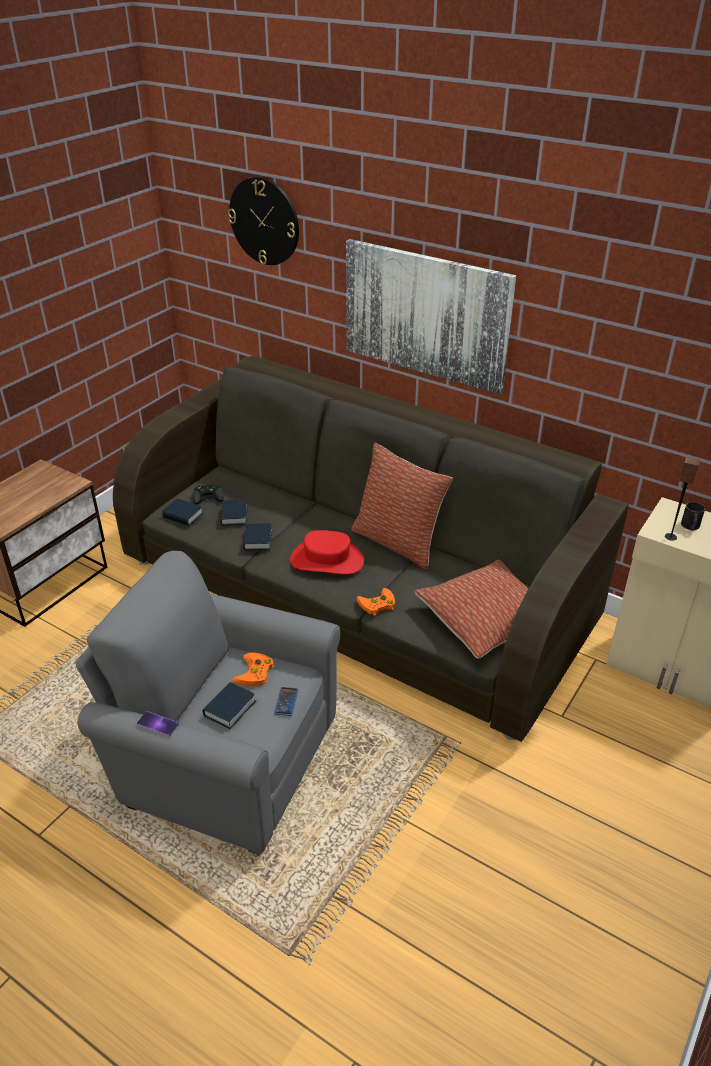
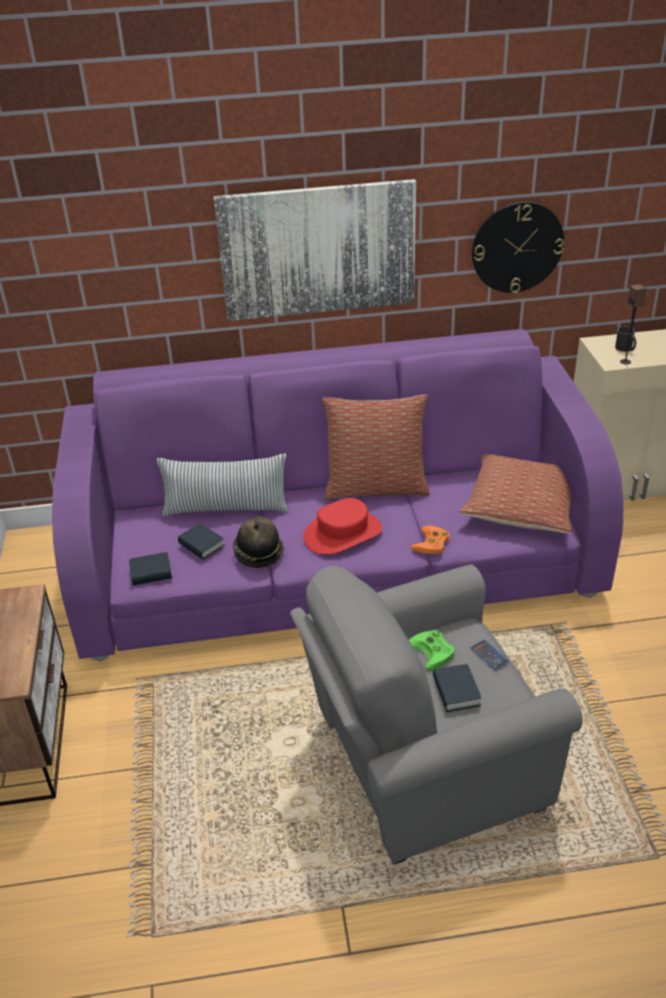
camera: 40 degrees left, 0 degrees up
grey sofa [113,355,629,742] -> purple sofa [52,329,623,661]
phone [137,711,179,736] -> none
black game controller [193,484,224,505] -> none
wall clock [228,177,299,265] -> wall clock moved to [472,201,564,293]
orange game controller [233,653,274,686] -> green game controller [409,630,455,671]
book [243,523,272,550] -> hat [233,516,284,568]
none -> pillow [157,454,288,516]

